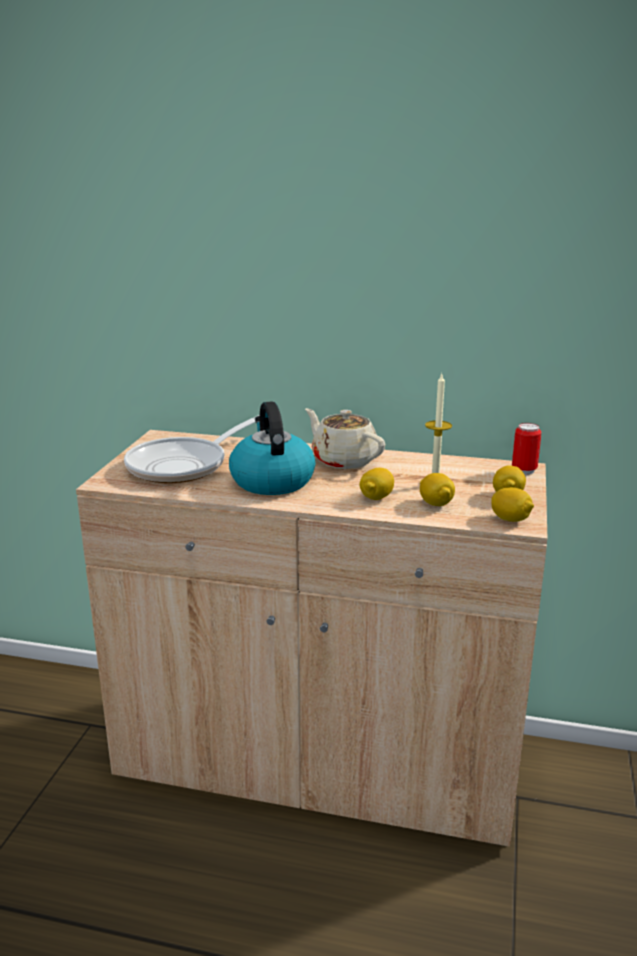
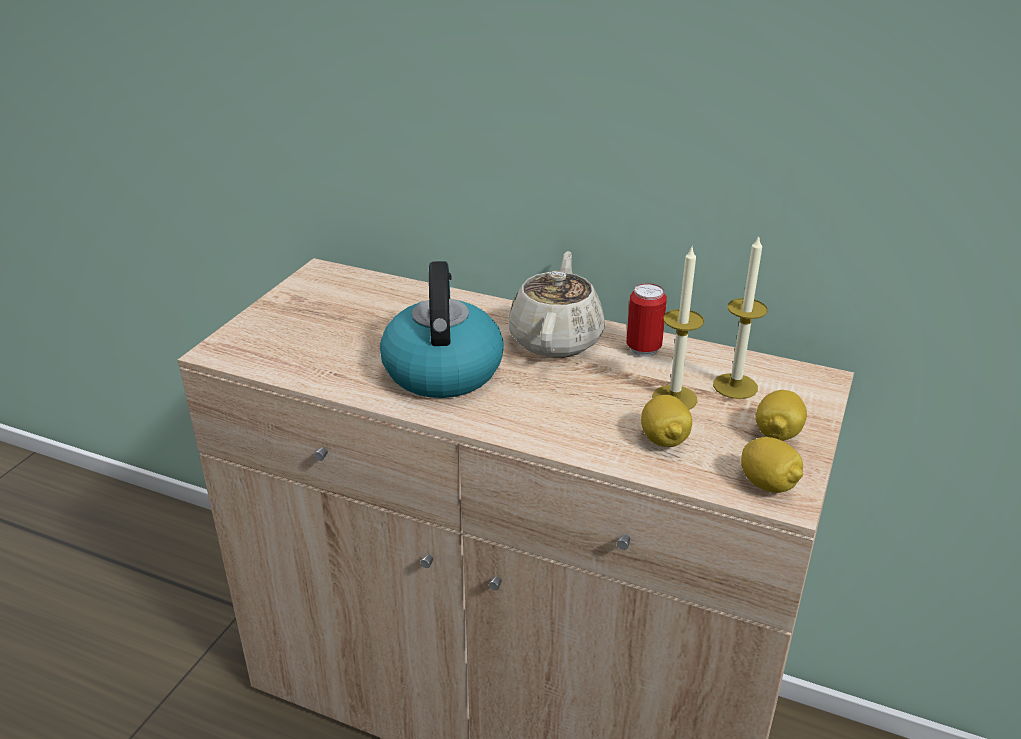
camera: 10 degrees right, 10 degrees up
frying pan [124,415,260,483] -> none
beige teapot [305,408,385,469] -> beige teapot turned 45 degrees clockwise [509,251,605,358]
lemon [360,468,394,500] -> none
can [512,423,541,475] -> can moved to [626,283,667,357]
none -> candle [713,236,768,399]

